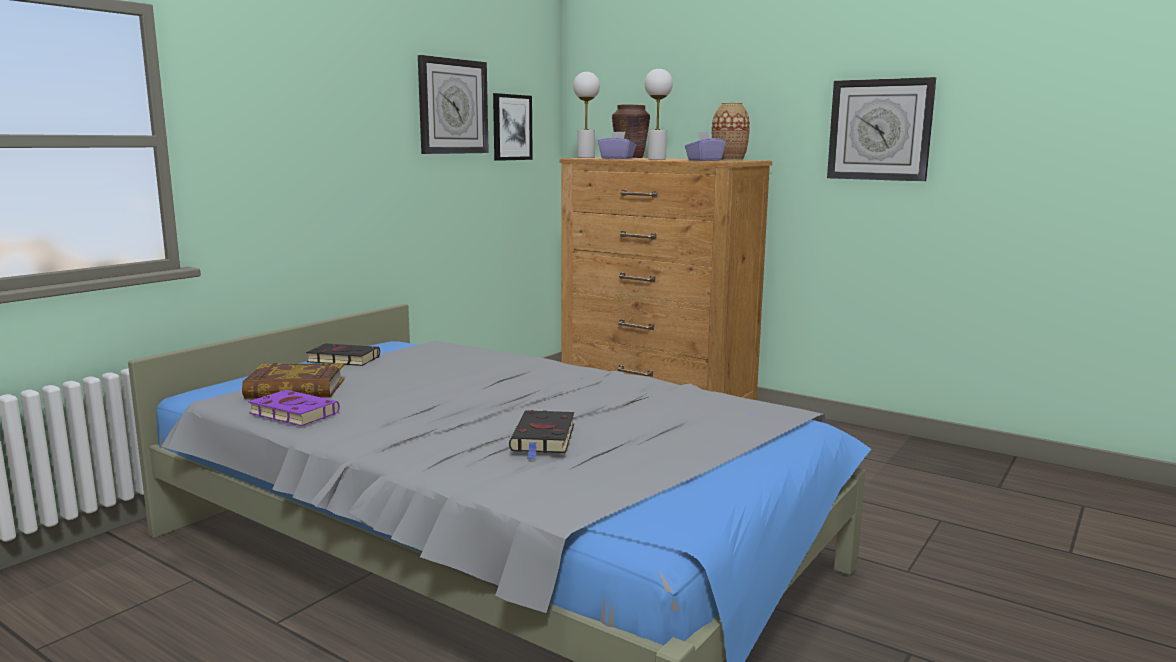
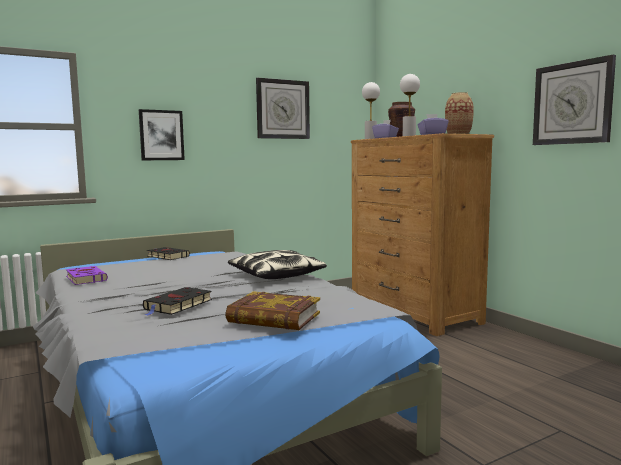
camera: 25 degrees right, 5 degrees down
book [242,362,344,399] -> book moved to [225,291,320,330]
picture [493,93,533,161] -> picture moved to [139,109,185,160]
none -> pillow [228,250,327,279]

